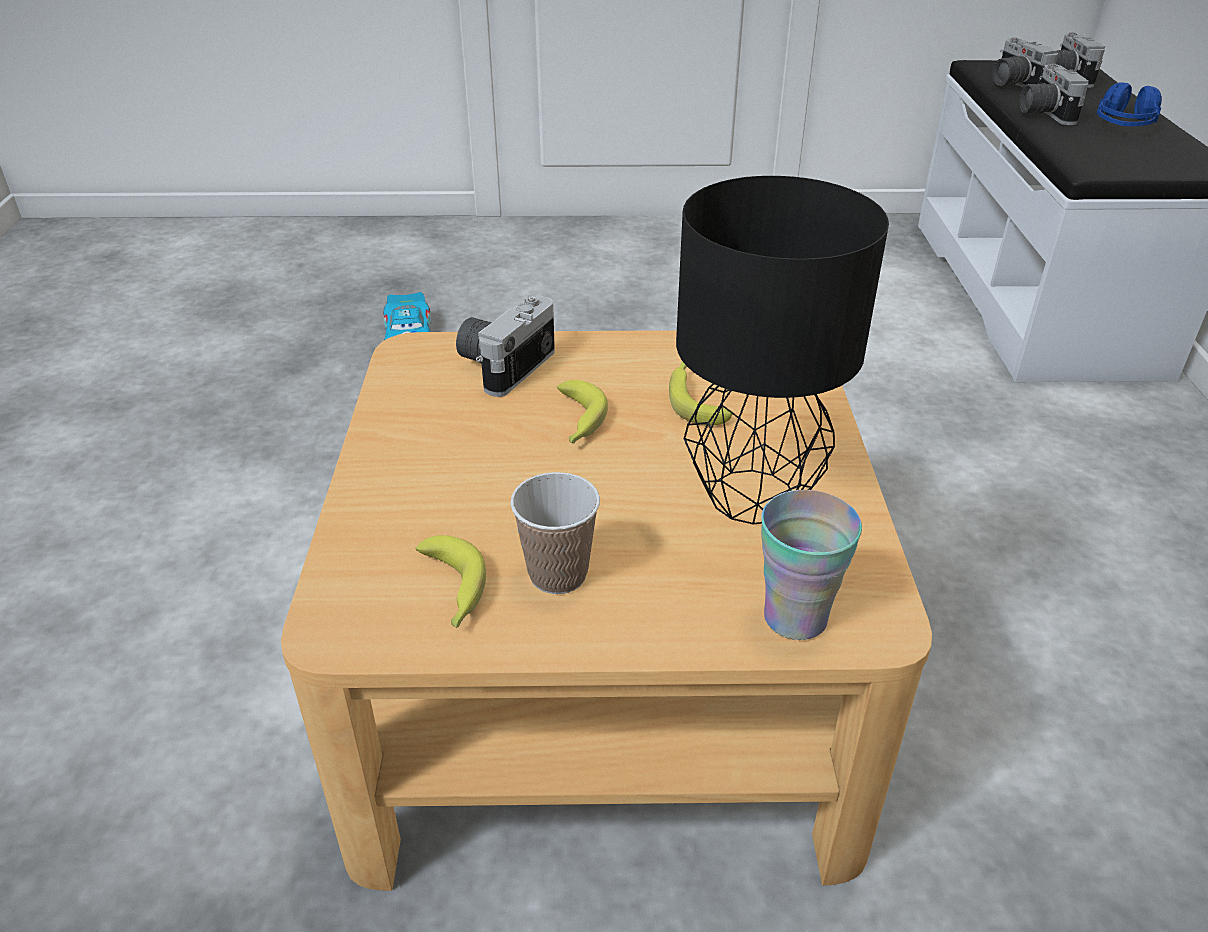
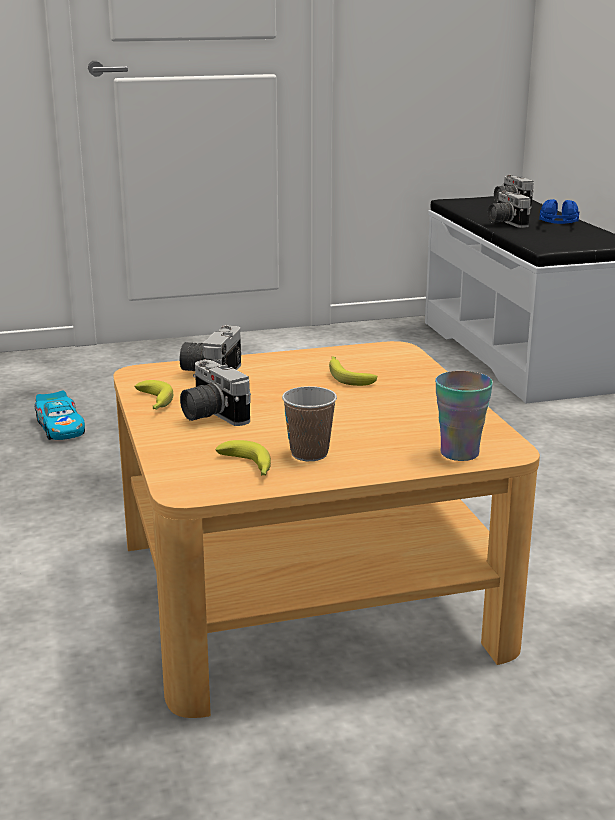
camera: 15 degrees left, 15 degrees down
banana [557,380,608,443] -> banana moved to [134,380,173,410]
black table lamp [676,176,889,525] -> none
camera [992,38,1058,87] -> camera moved to [180,360,251,426]

